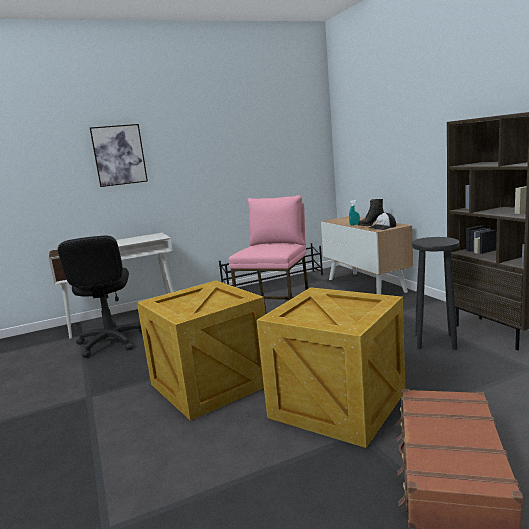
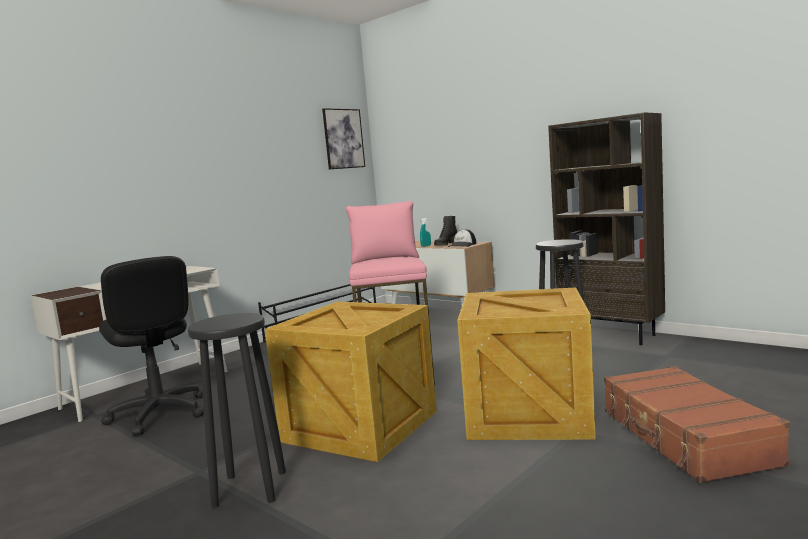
camera: 25 degrees left, 5 degrees down
picture [90,124,148,187] -> picture moved to [322,108,365,170]
none -> black stool [188,313,286,508]

